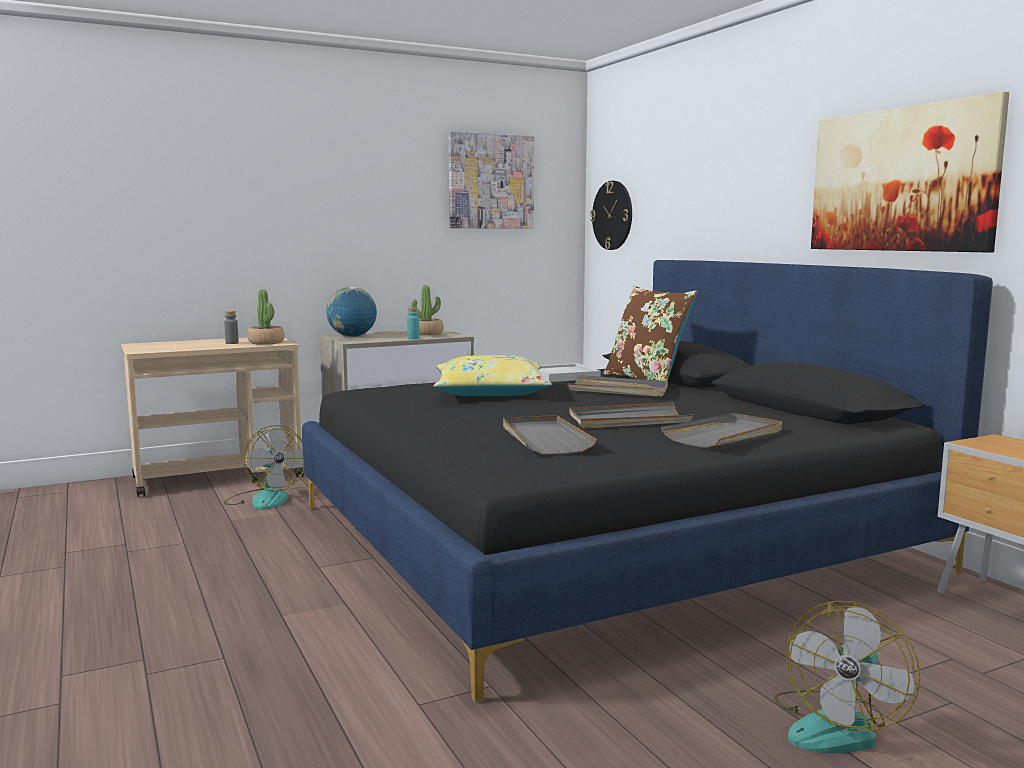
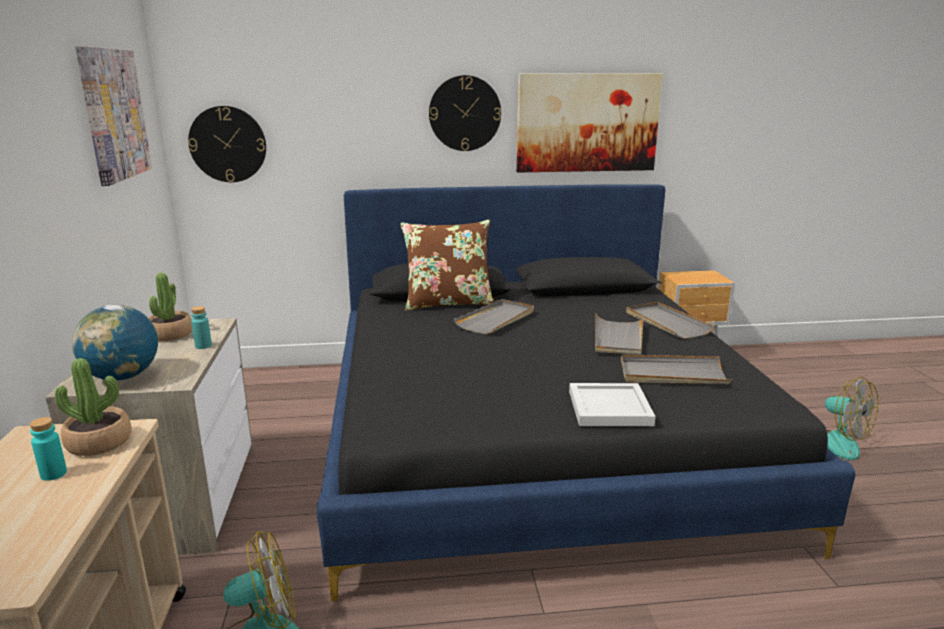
camera: 70 degrees left, 10 degrees up
grey bottle [224,311,239,344] -> turquoise bottle [30,417,67,481]
yellow pillow [434,355,552,396] -> none
white tray [539,363,601,382] -> white tray moved to [569,383,656,426]
none -> wall clock [429,75,501,151]

